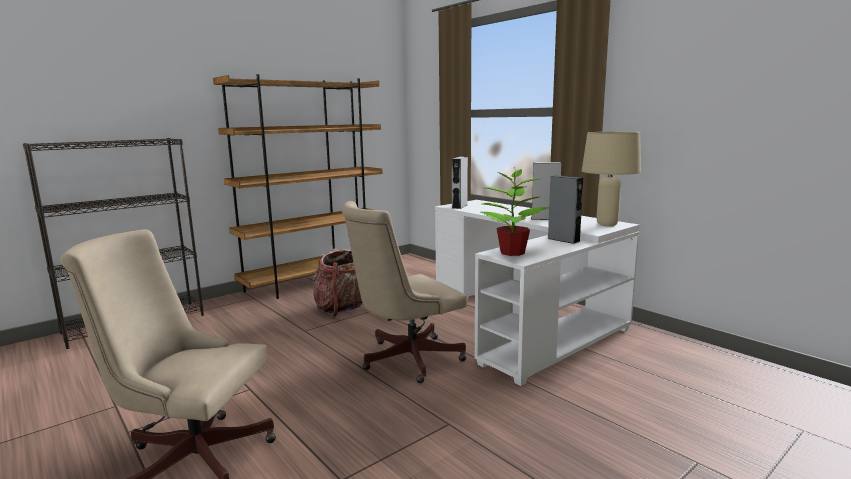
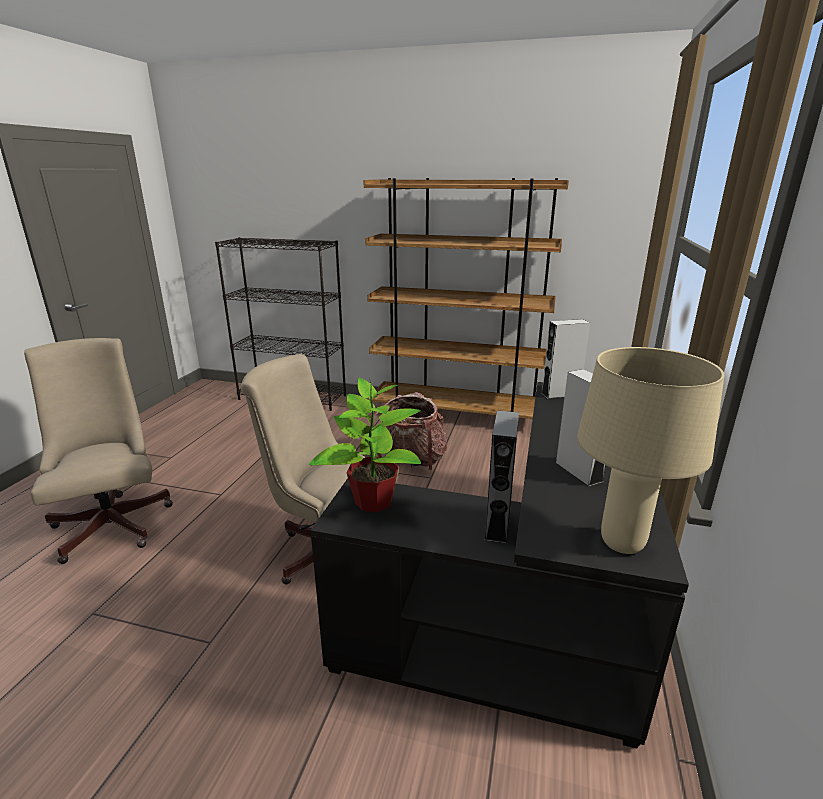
camera: 55 degrees right, 10 degrees up
white desk [435,200,640,386] -> black desk [310,382,689,749]

